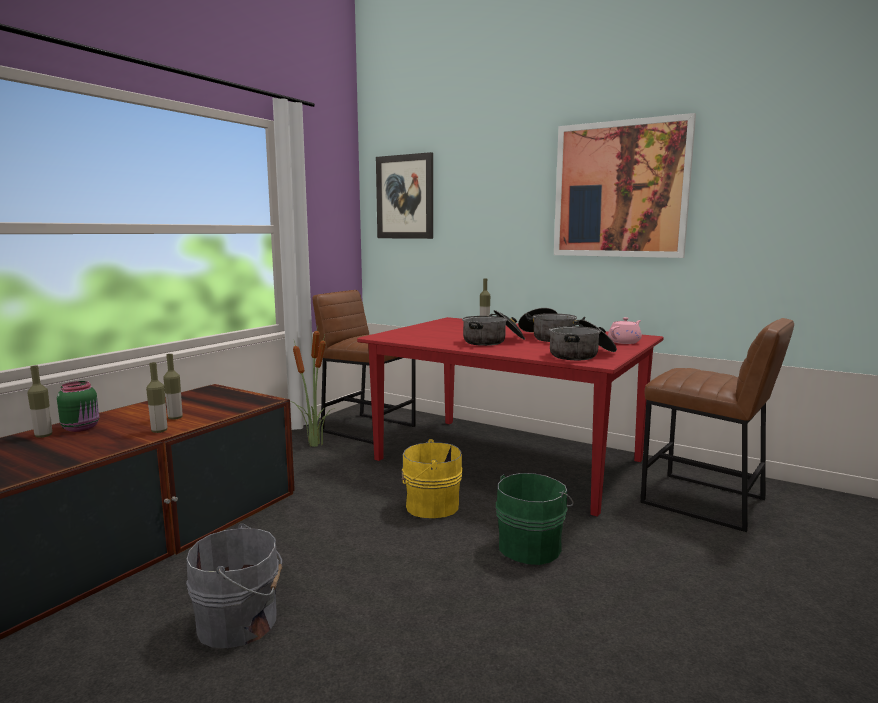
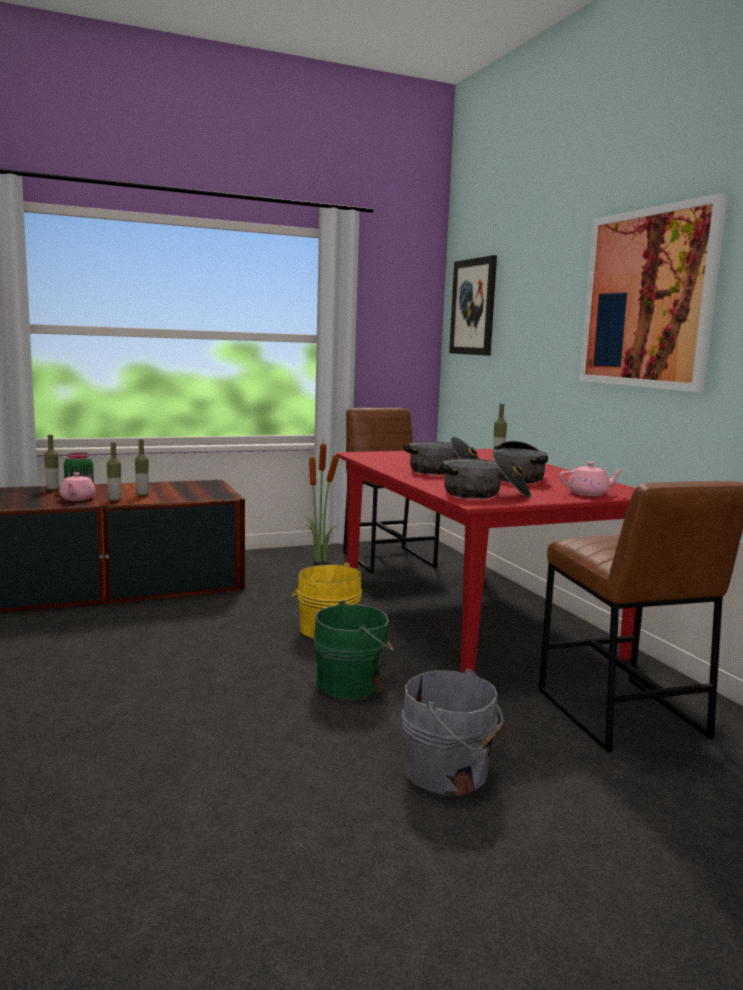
camera: 35 degrees right, 0 degrees up
grey bucket [186,524,282,648] -> grey bucket moved to [402,669,504,795]
none -> pink teapot [59,473,95,501]

